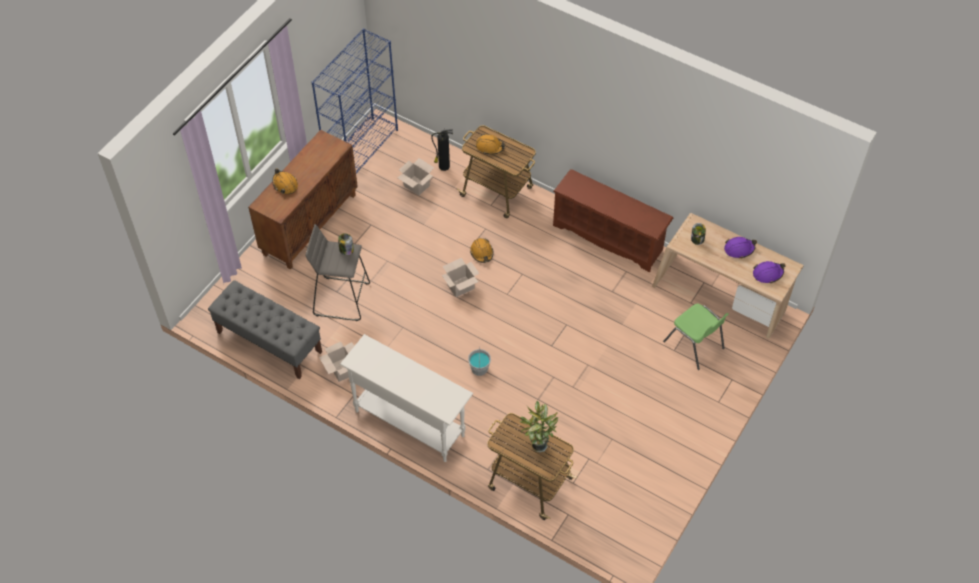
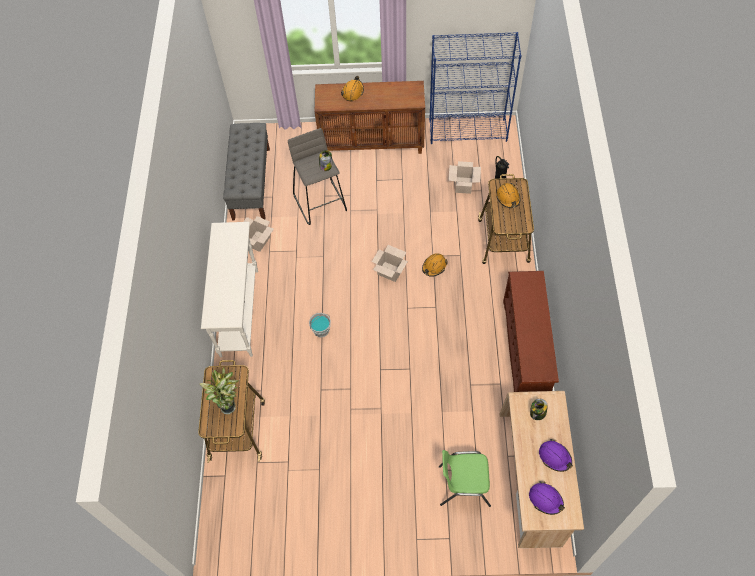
camera: 60 degrees right, 5 degrees up
green chair [663,303,729,370] -> green chair turned 75 degrees clockwise [439,450,491,507]

